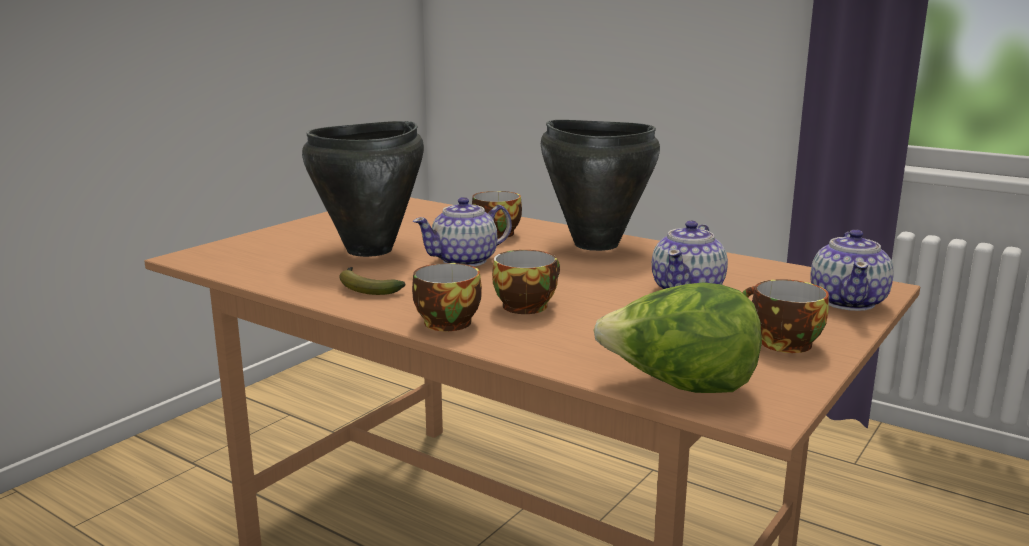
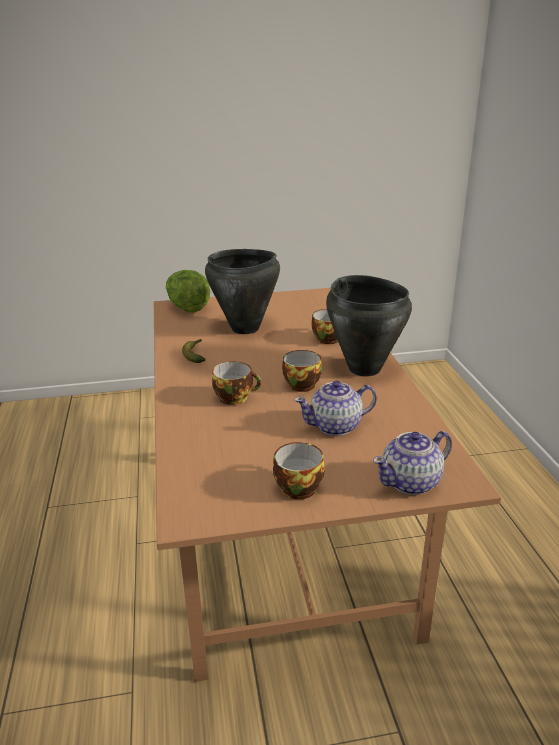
camera: 45 degrees right, 10 degrees up
cup [412,263,482,331] -> cup moved to [282,350,322,392]
teapot [413,197,512,267] -> none
lettuce [594,282,762,393] -> lettuce moved to [166,270,210,312]

